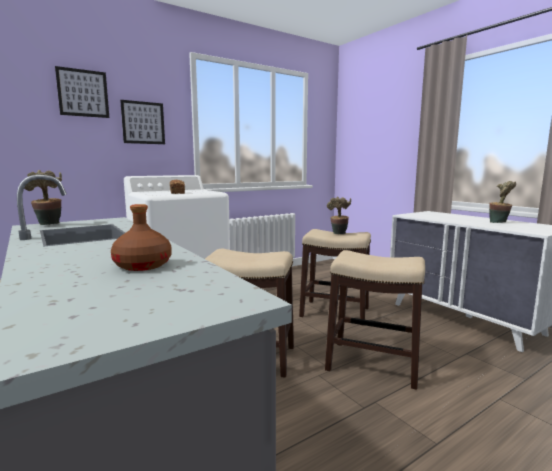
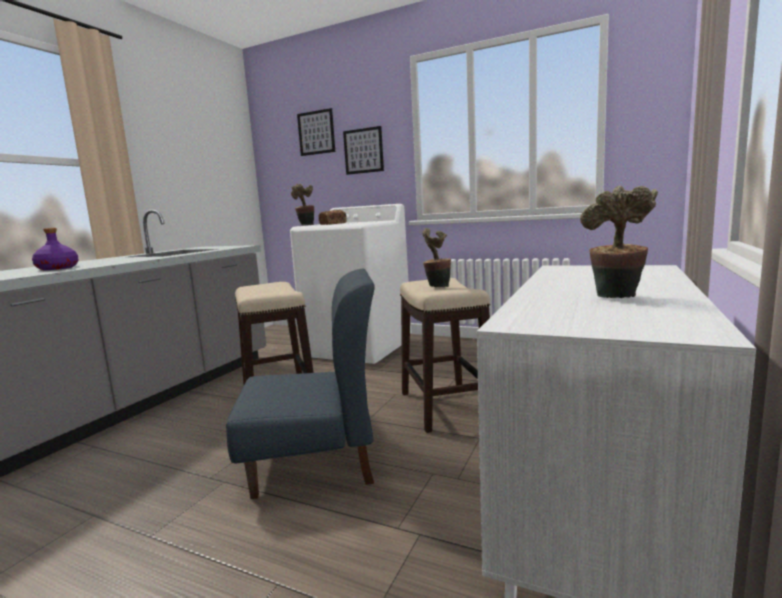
camera: 60 degrees right, 0 degrees up
potted plant [24,170,62,225] -> potted plant moved to [291,184,314,225]
brown bottle [111,204,171,271] -> purple bottle [32,228,79,270]
stool [325,250,425,390] -> blue chair [226,269,375,499]

